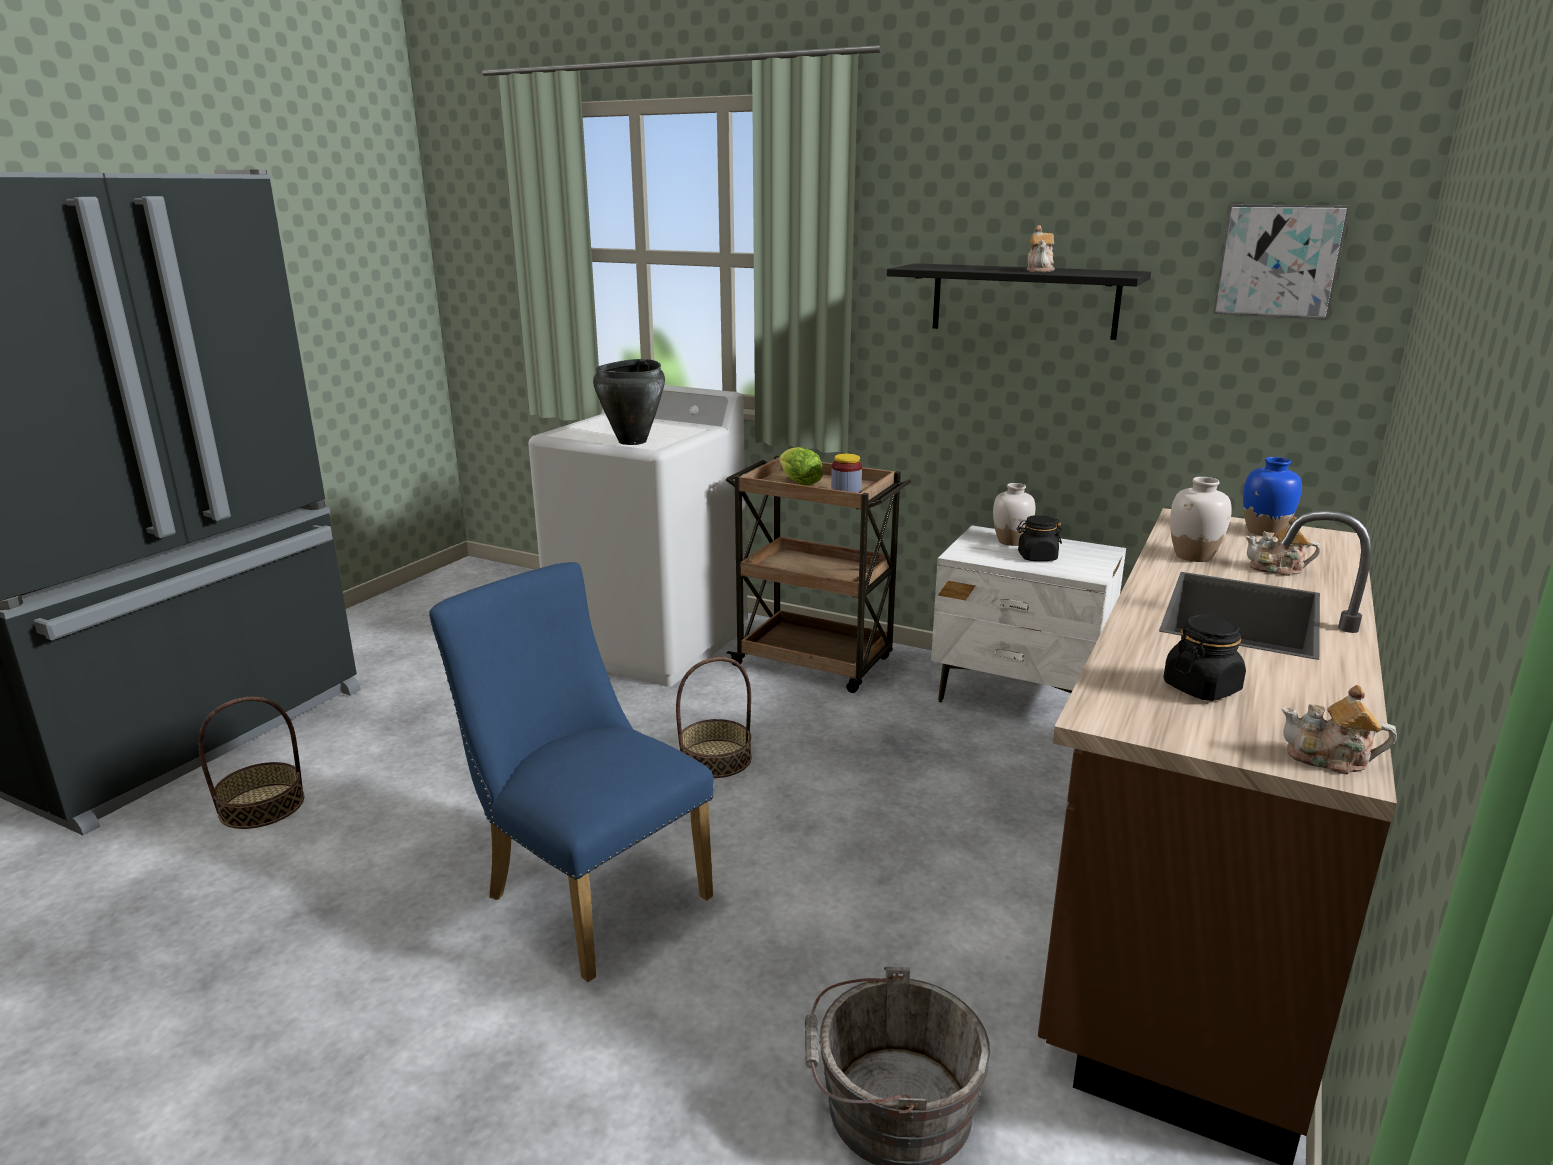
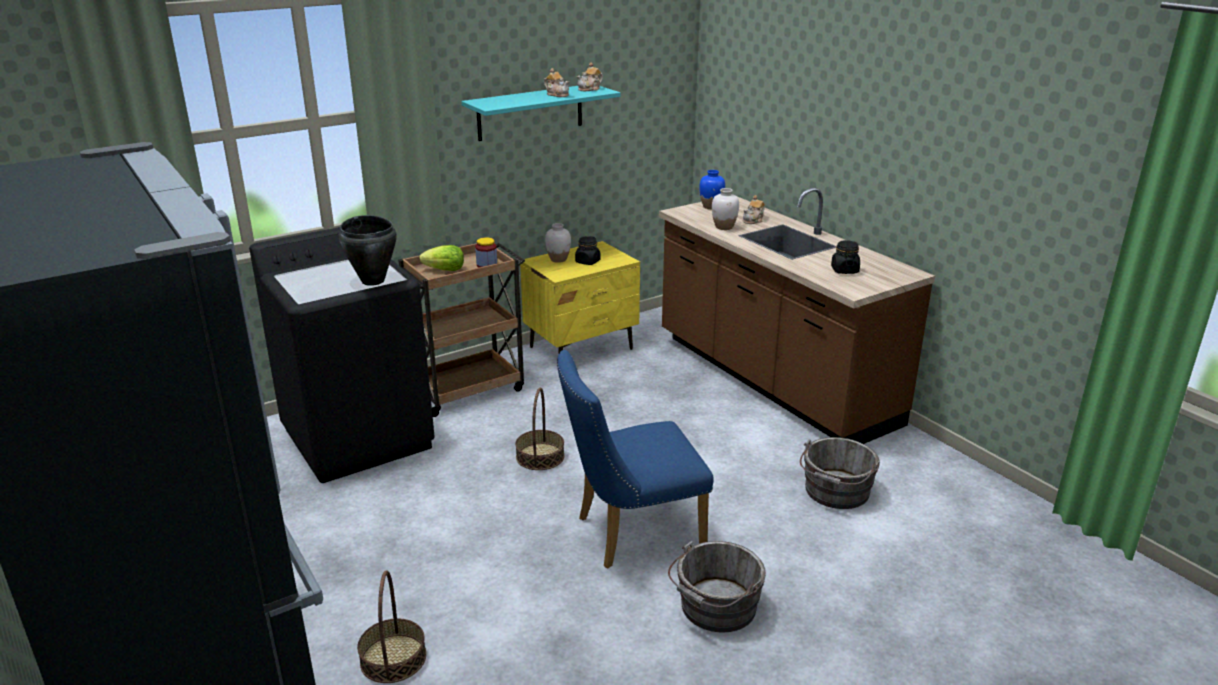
camera: 60 degrees left, 5 degrees up
white washing machine [528,385,748,687] -> black washing machine [249,227,435,483]
black shelf [887,263,1151,340] -> turquoise shelf [461,86,620,141]
white nightstand [931,525,1126,702] -> yellow nightstand [520,241,640,353]
picture [1213,204,1350,320] -> none
teapot [1281,685,1397,774] -> teapot moved to [576,62,603,91]
none -> grey bucket [668,541,766,633]

